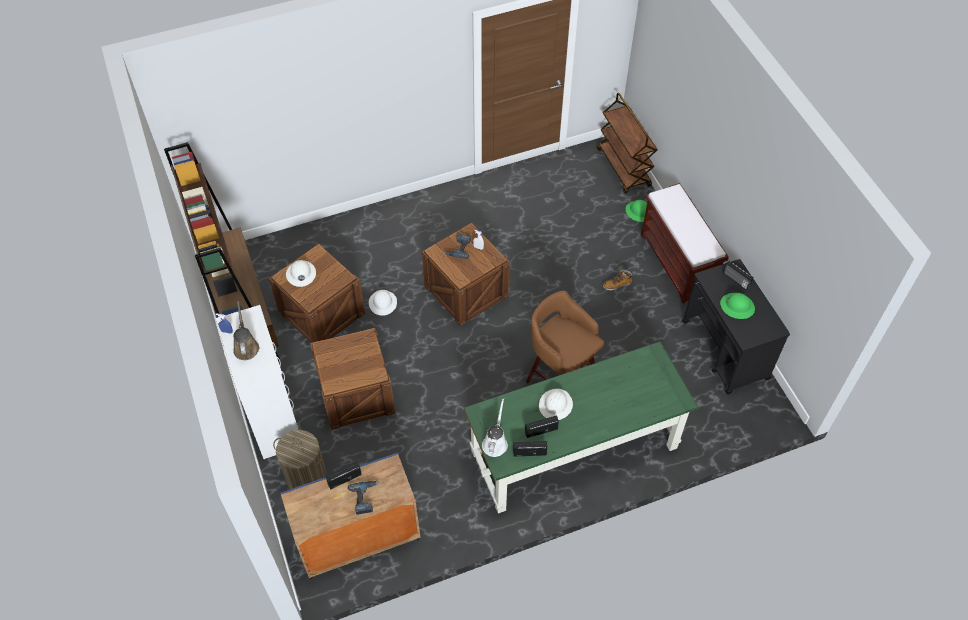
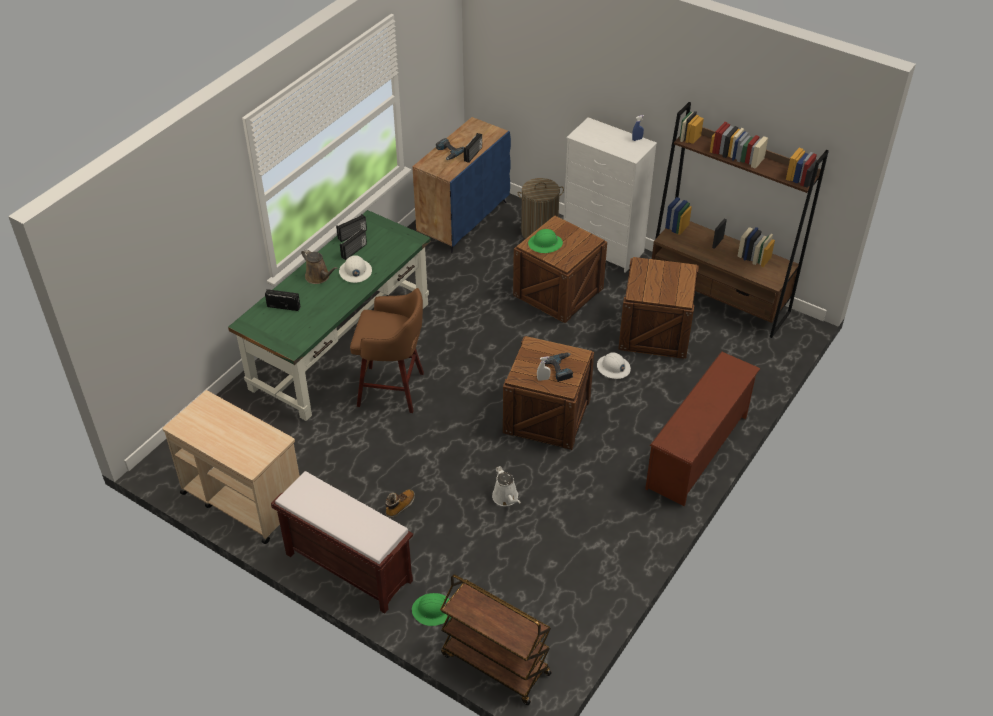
camera: 145 degrees right, 10 degrees down
brown watering can [233,301,259,360] -> brown watering can moved to [301,249,338,284]
white hard hat [286,260,316,287] -> none
white watering can [482,398,508,457] -> white watering can moved to [492,466,521,506]
black cart [682,259,790,395] -> beige cart [162,390,300,544]
green hard hat [720,293,755,319] -> green hard hat moved to [528,229,563,253]
radio [723,260,753,290] -> radio moved to [265,289,301,311]
none -> brown shoe rack [645,351,761,506]

